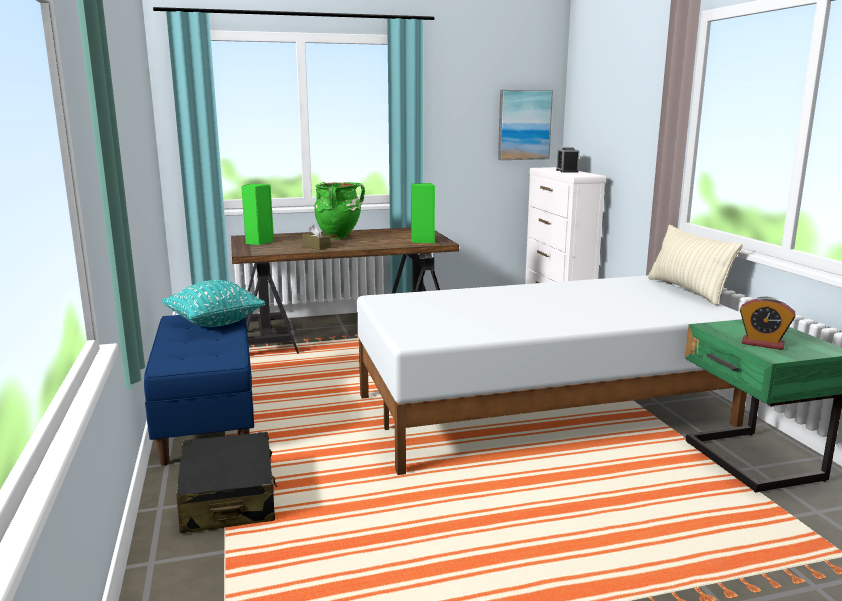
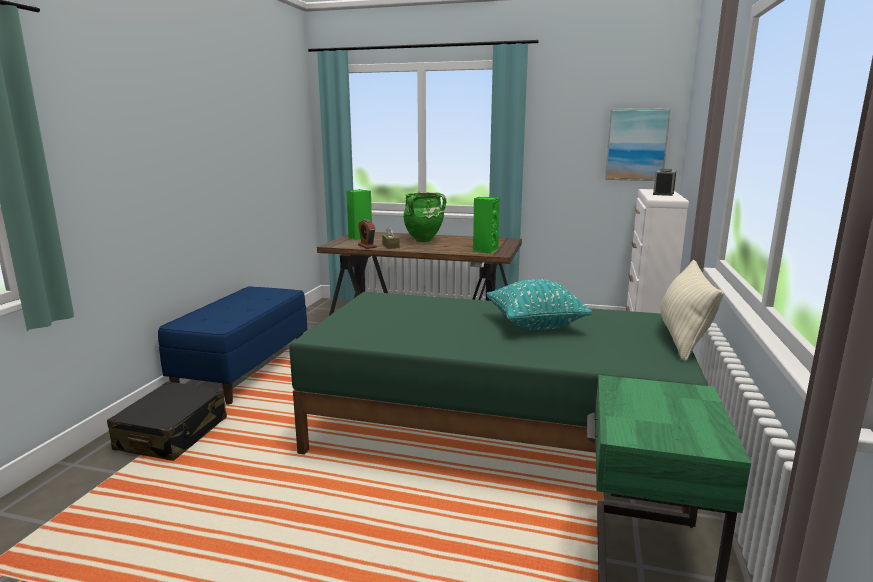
camera: 30 degrees right, 0 degrees up
turquoise pillow [162,280,266,327] -> turquoise pillow moved to [486,279,592,330]
white bed [357,275,747,475] -> green bed [289,292,709,514]
alarm clock [740,297,796,350] -> alarm clock moved to [358,219,377,249]

